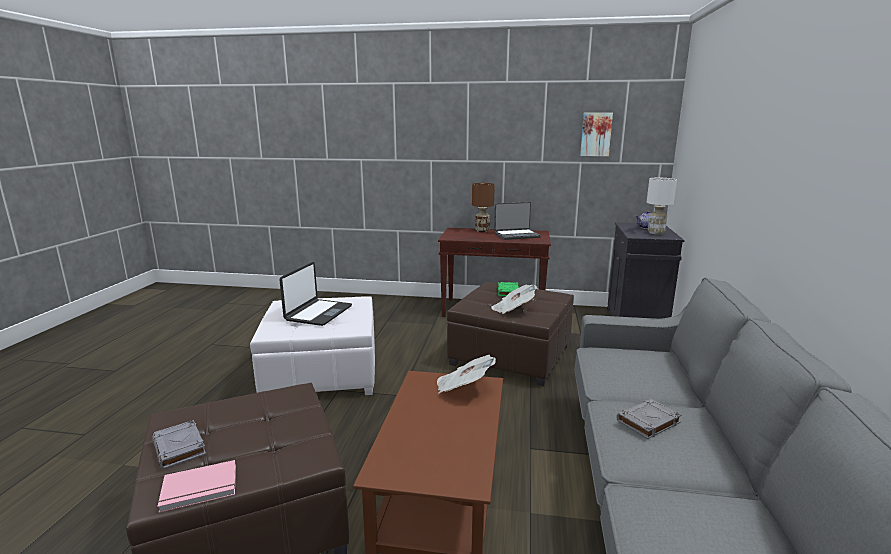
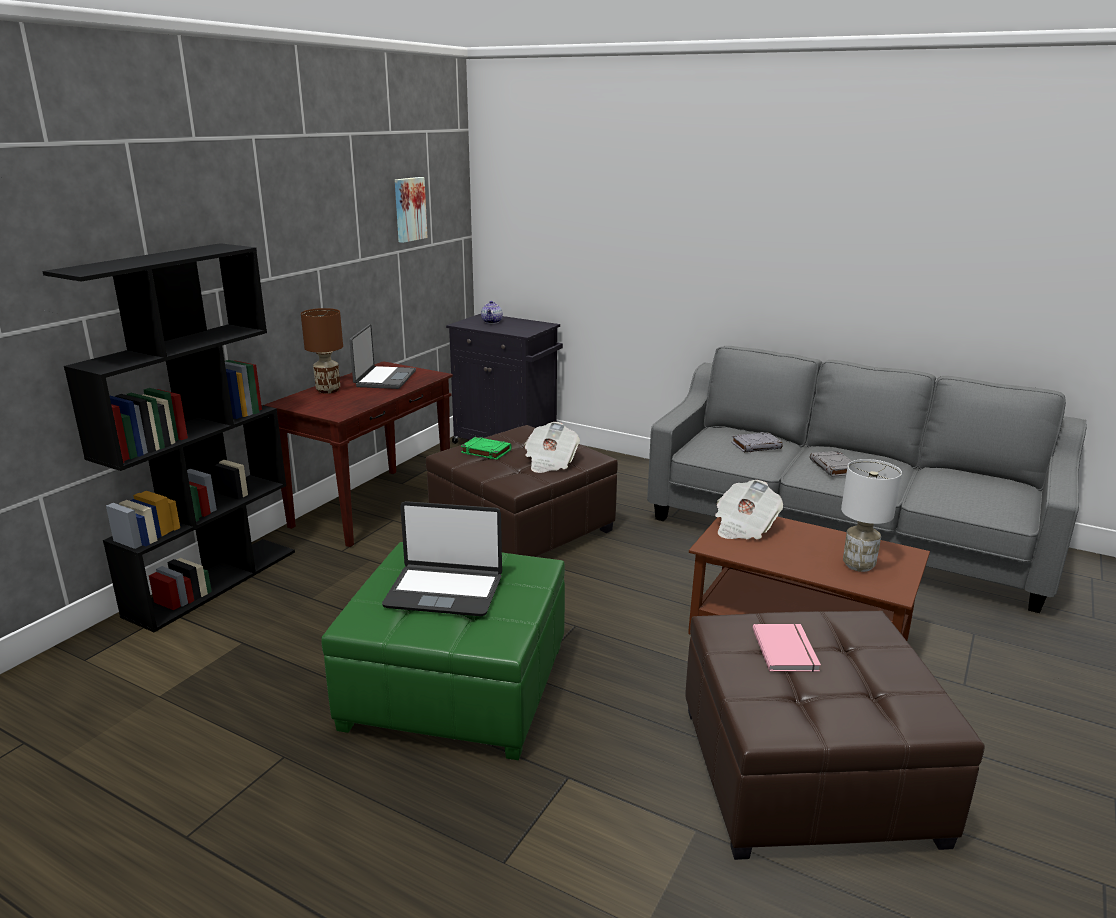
camera: 70 degrees left, 5 degrees up
grey book [152,420,206,469] -> grey book moved to [731,432,783,452]
pink book [157,460,236,513] -> pink book moved to [753,623,821,672]
white ottoman [250,296,375,395] -> green ottoman [321,542,565,760]
laptop [280,262,352,326] -> laptop turned 150 degrees clockwise [382,501,502,616]
white table lamp [647,178,677,234] -> white table lamp moved to [841,459,902,572]
none -> black bookcase [42,243,295,632]

